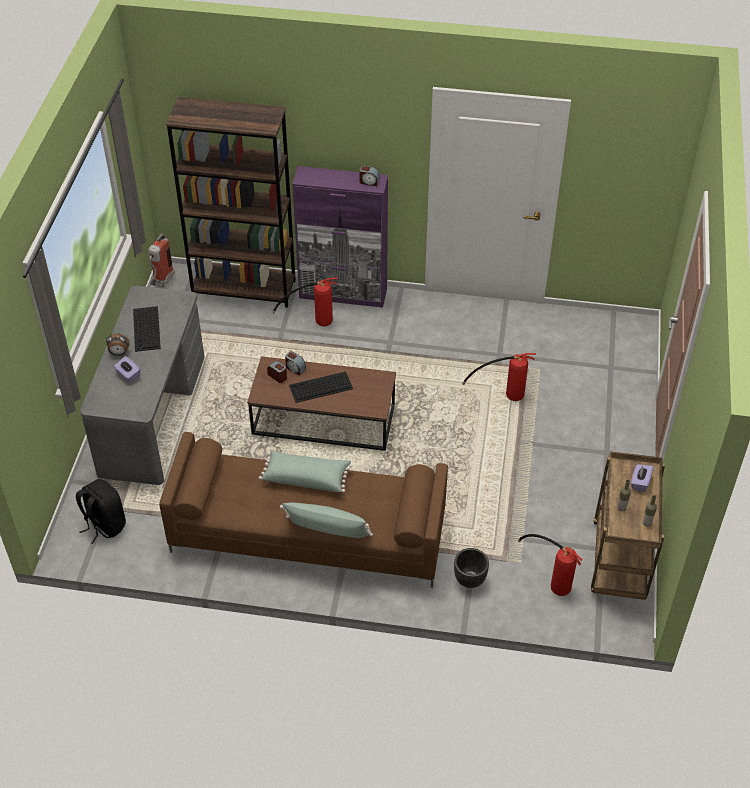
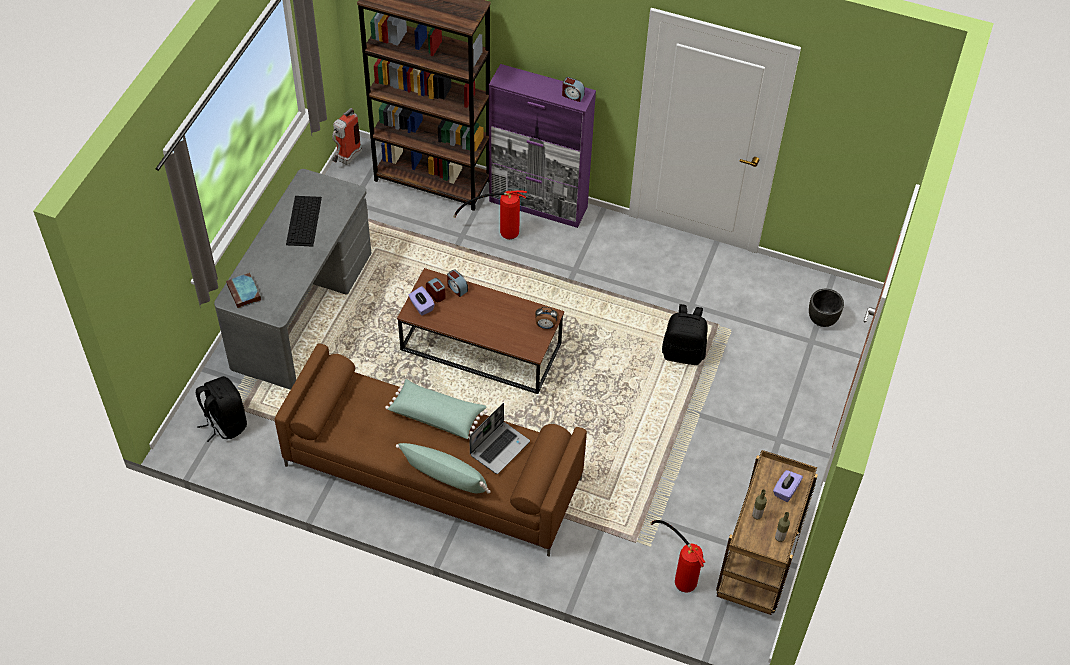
camera: 10 degrees right, 5 degrees up
alarm clock [106,333,129,356] -> alarm clock moved to [535,306,559,329]
purple tissue box [114,356,140,383] -> purple tissue box moved to [408,286,435,316]
keyboard [289,371,353,403] -> none
black planter [454,548,489,588] -> black planter moved to [809,289,844,327]
fire extinguisher [462,353,536,401] -> black backpack [662,304,708,365]
none -> book [226,273,261,308]
none -> laptop [469,403,530,474]

